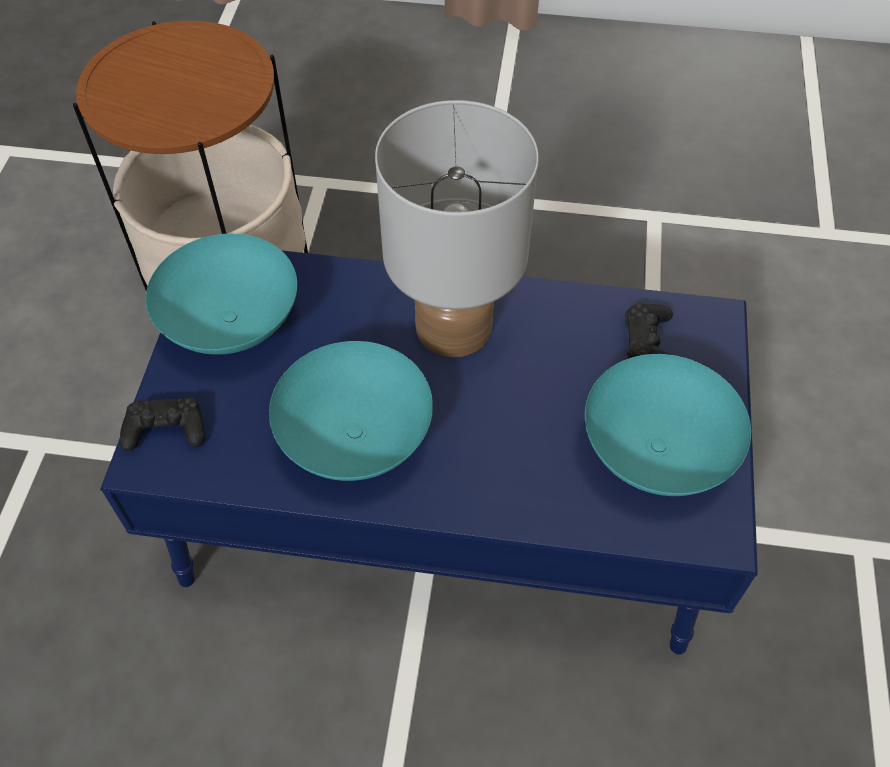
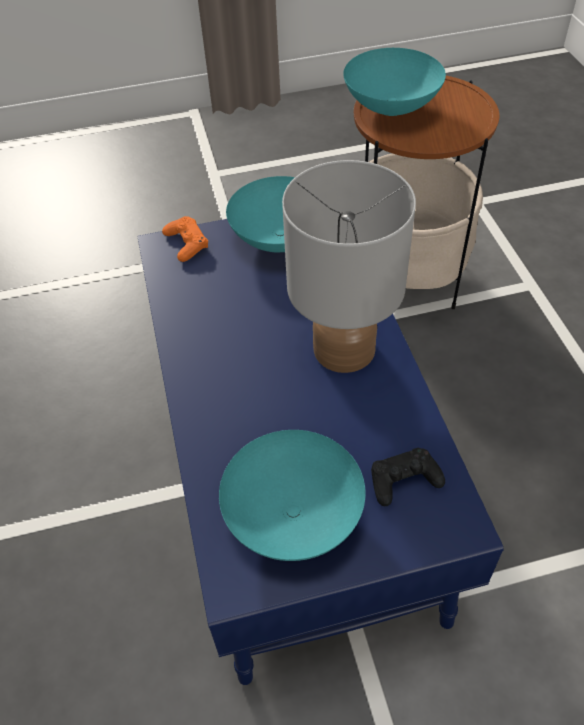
camera: 70 degrees right, 5 degrees down
black game controller [120,397,205,451] -> orange game controller [162,216,208,262]
turquoise bowl [269,341,433,481] -> turquoise bowl moved to [343,48,446,116]

